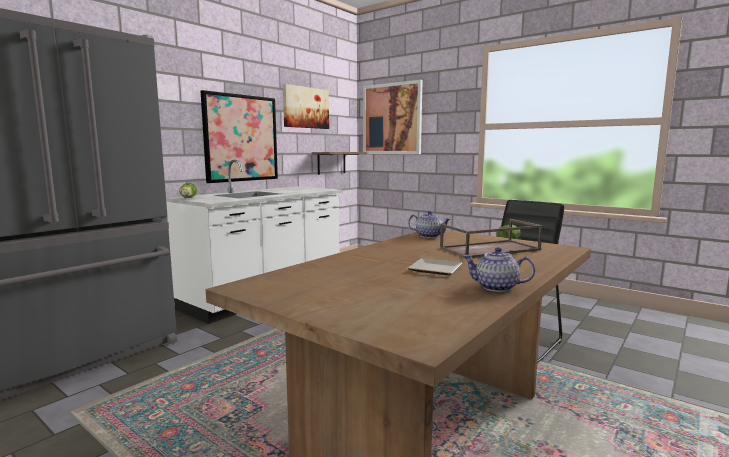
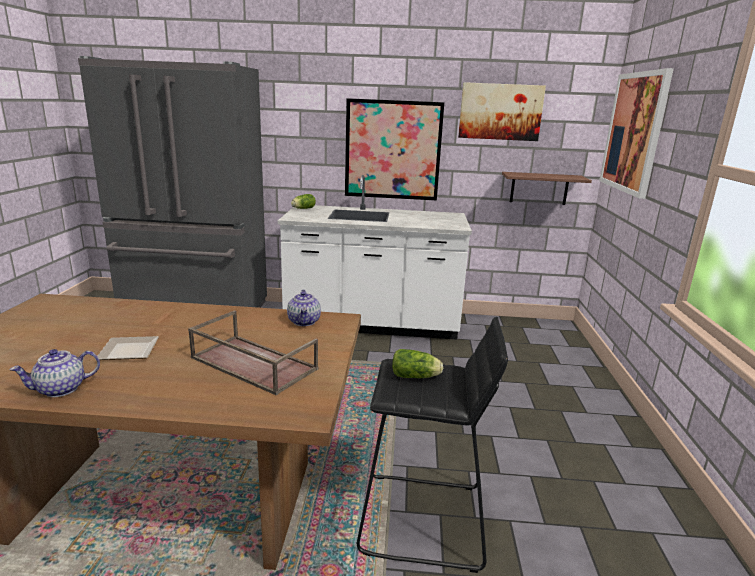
camera: 55 degrees right, 10 degrees up
teapot [463,247,535,292] -> teapot turned 105 degrees counterclockwise [10,349,100,397]

